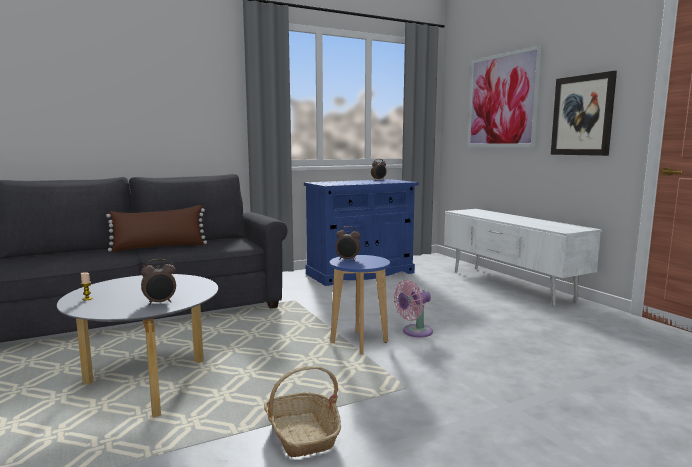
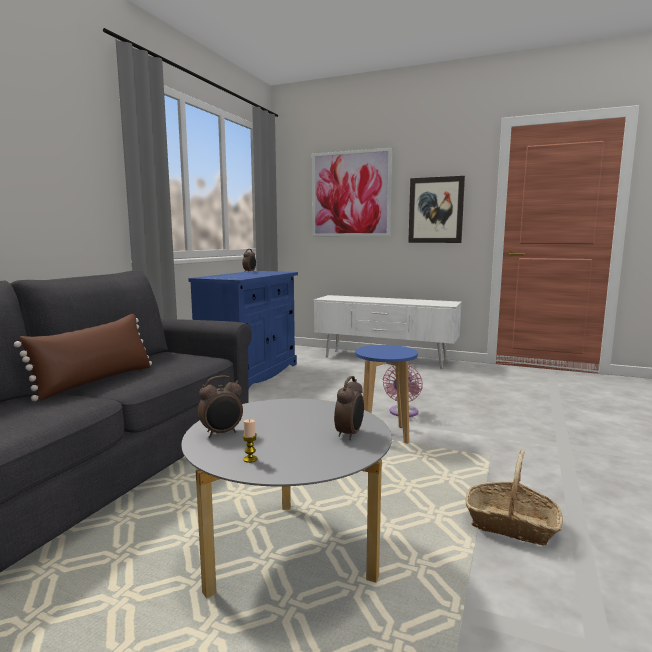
camera: 40 degrees left, 0 degrees up
alarm clock [335,226,360,261] -> alarm clock moved to [198,375,243,437]

